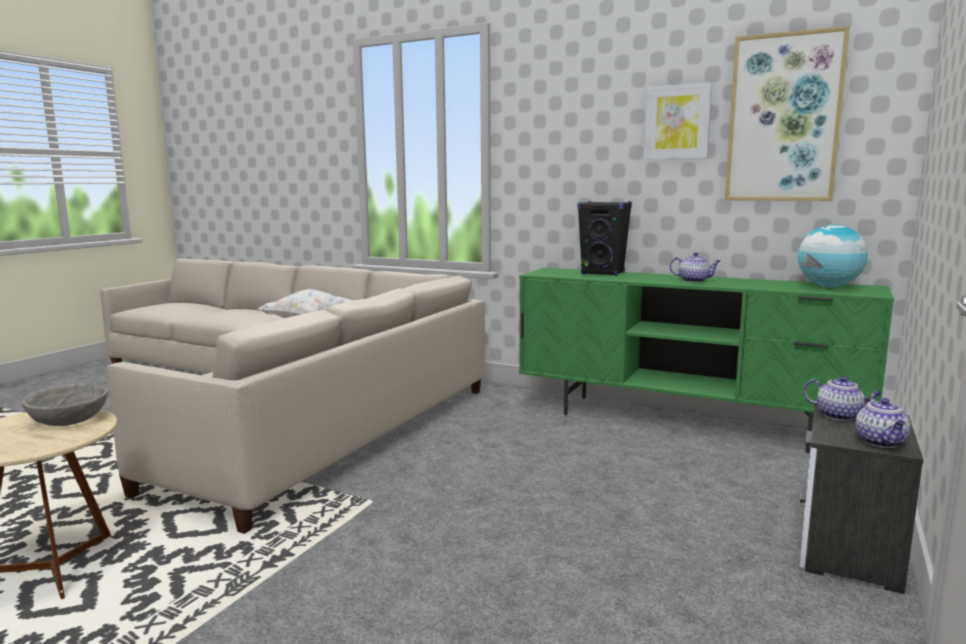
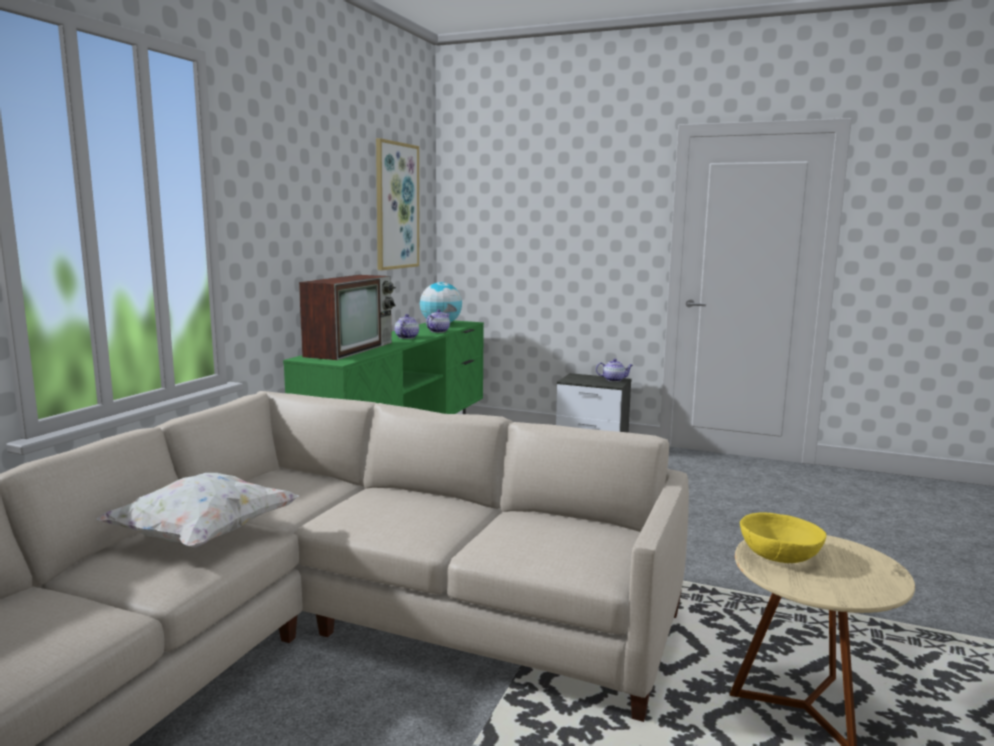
camera: 95 degrees left, 0 degrees up
grey bowl [21,383,108,426] -> yellow bowl [740,513,826,563]
black speaker [577,201,632,276] -> television [299,275,396,360]
picture [645,83,712,160] -> none
teapot [803,376,882,421] -> teapot moved to [426,309,450,333]

